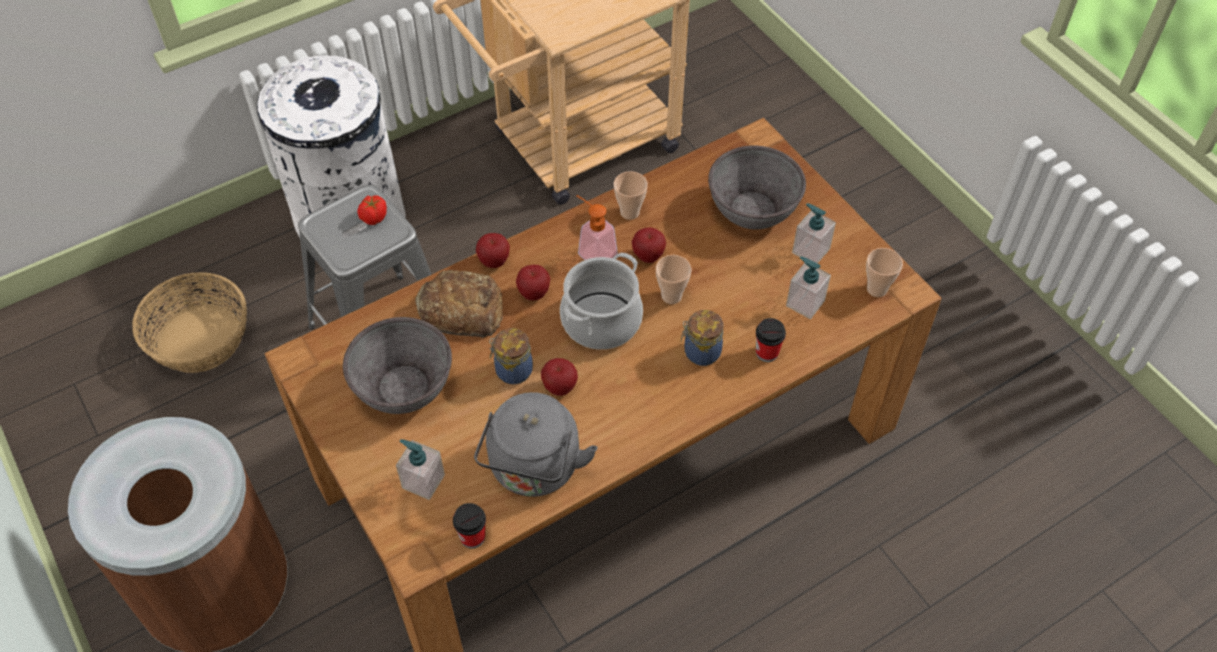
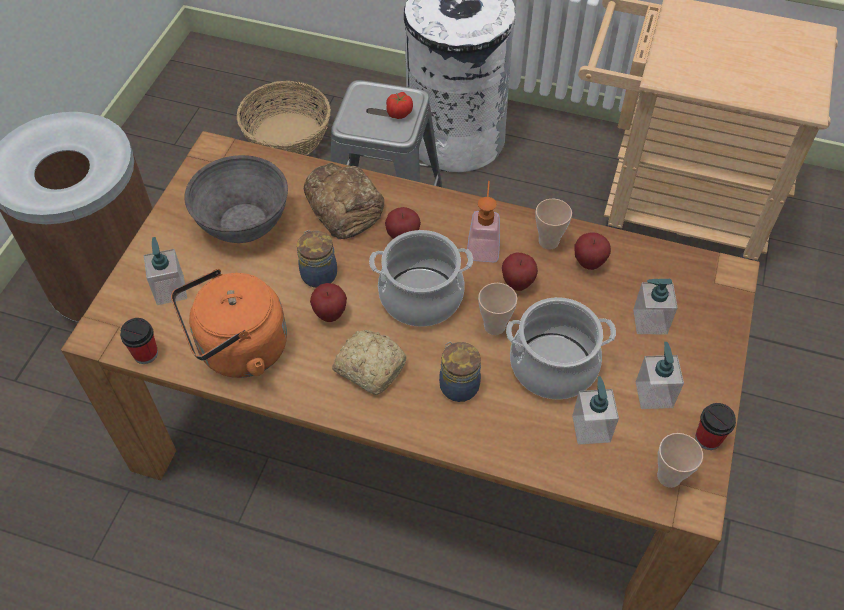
camera: 50 degrees right, 0 degrees up
grey kettle [474,392,598,497] -> orange kettle [171,269,287,378]
apple [476,233,510,268] -> apple moved to [574,233,611,270]
grey bowl [708,146,806,230] -> soap dispenser [633,279,678,334]
cup [756,318,786,362] -> cup moved to [695,403,736,450]
none -> bread [332,330,406,395]
none -> cooking pot [506,297,616,400]

